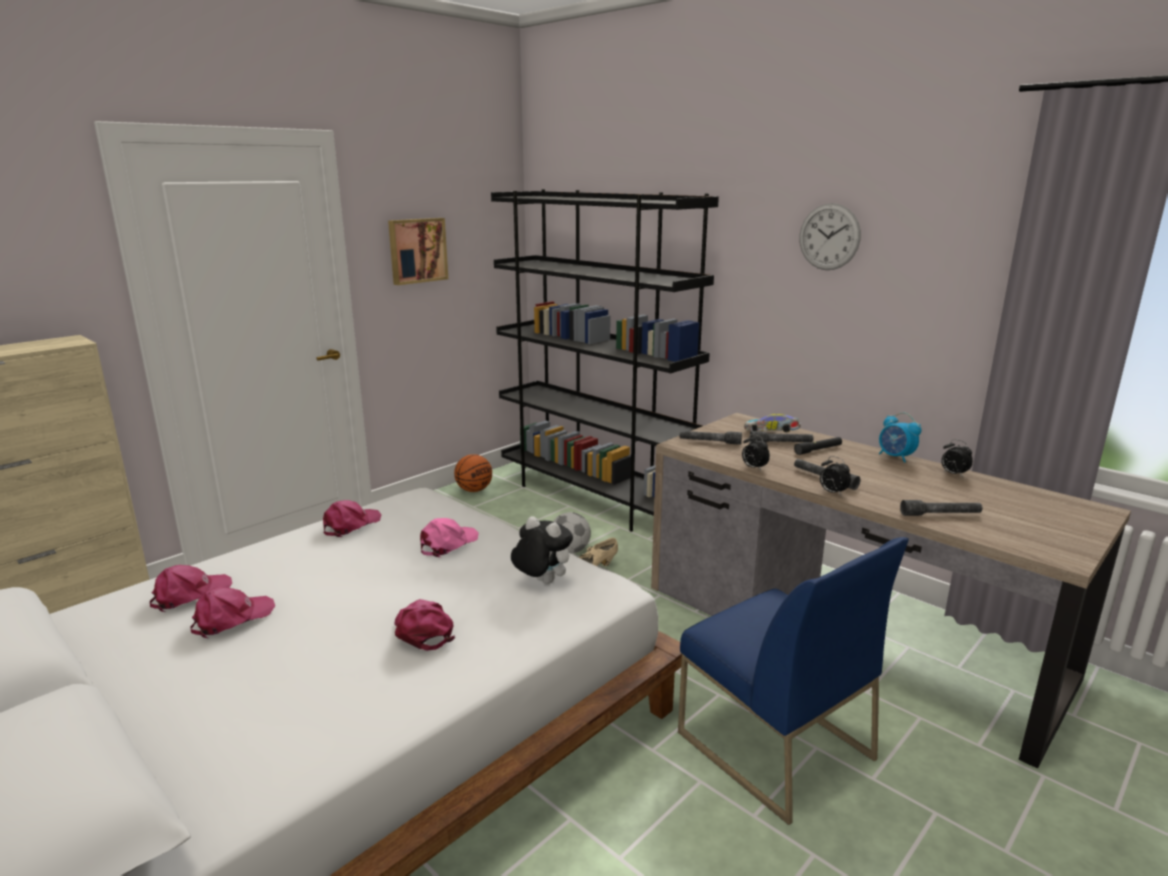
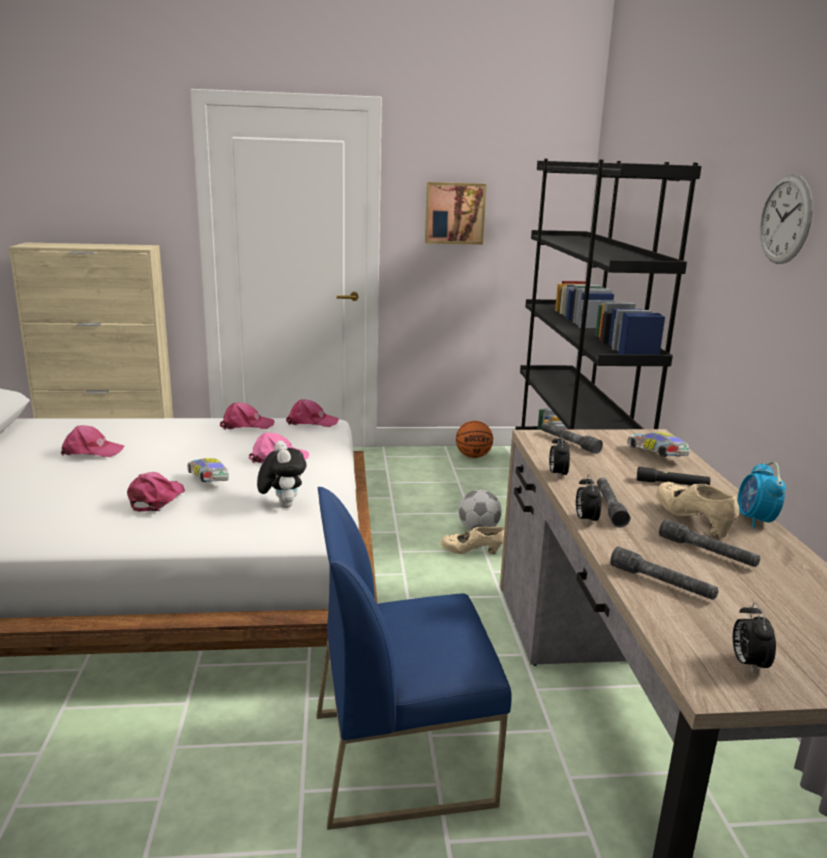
camera: 40 degrees right, 0 degrees up
pink cap [150,565,232,612] -> pink cap moved to [286,399,339,427]
blue chair [678,537,909,825] -> blue chair turned 75 degrees clockwise [317,487,512,830]
grey flashlight [750,431,814,443] -> grey flashlight moved to [659,519,760,567]
alarm clock [941,439,973,477] -> alarm clock moved to [733,602,776,675]
none -> toy car [187,458,229,482]
none -> beige shoe [656,482,739,538]

